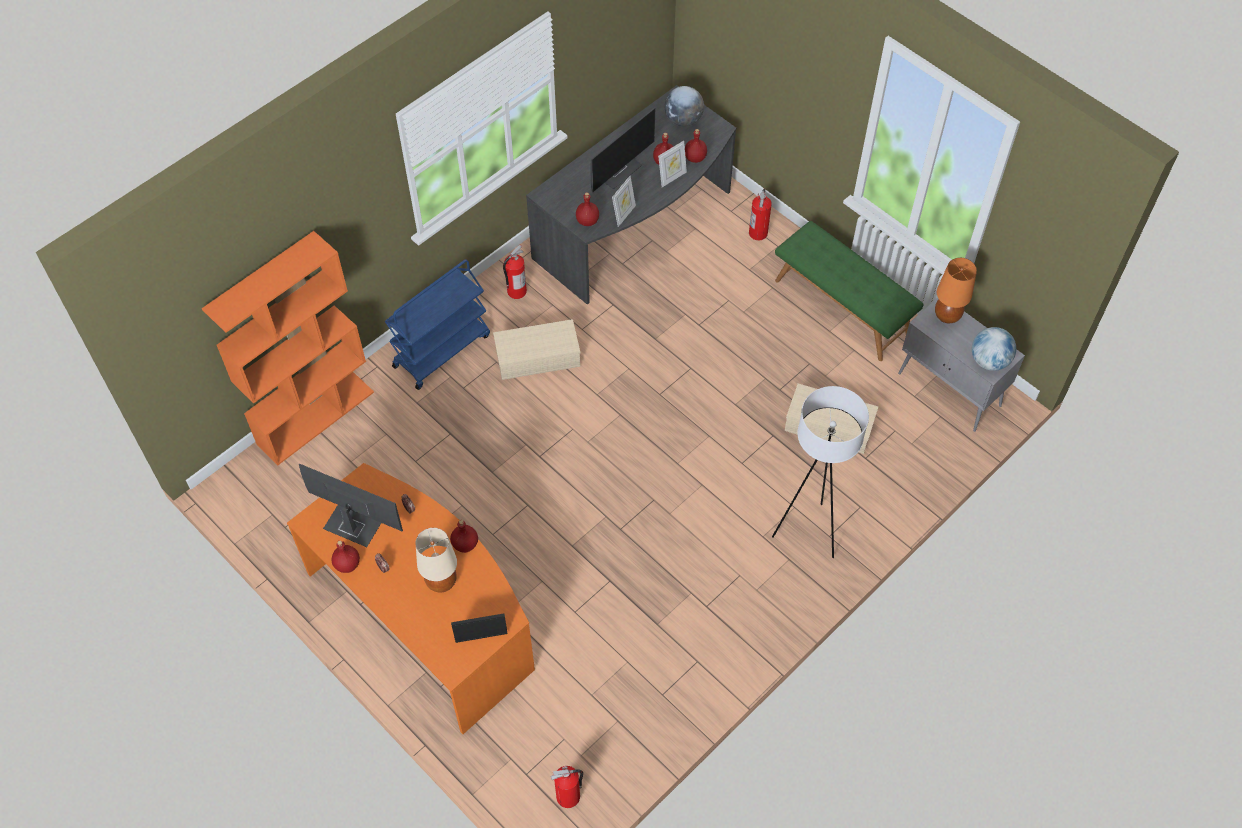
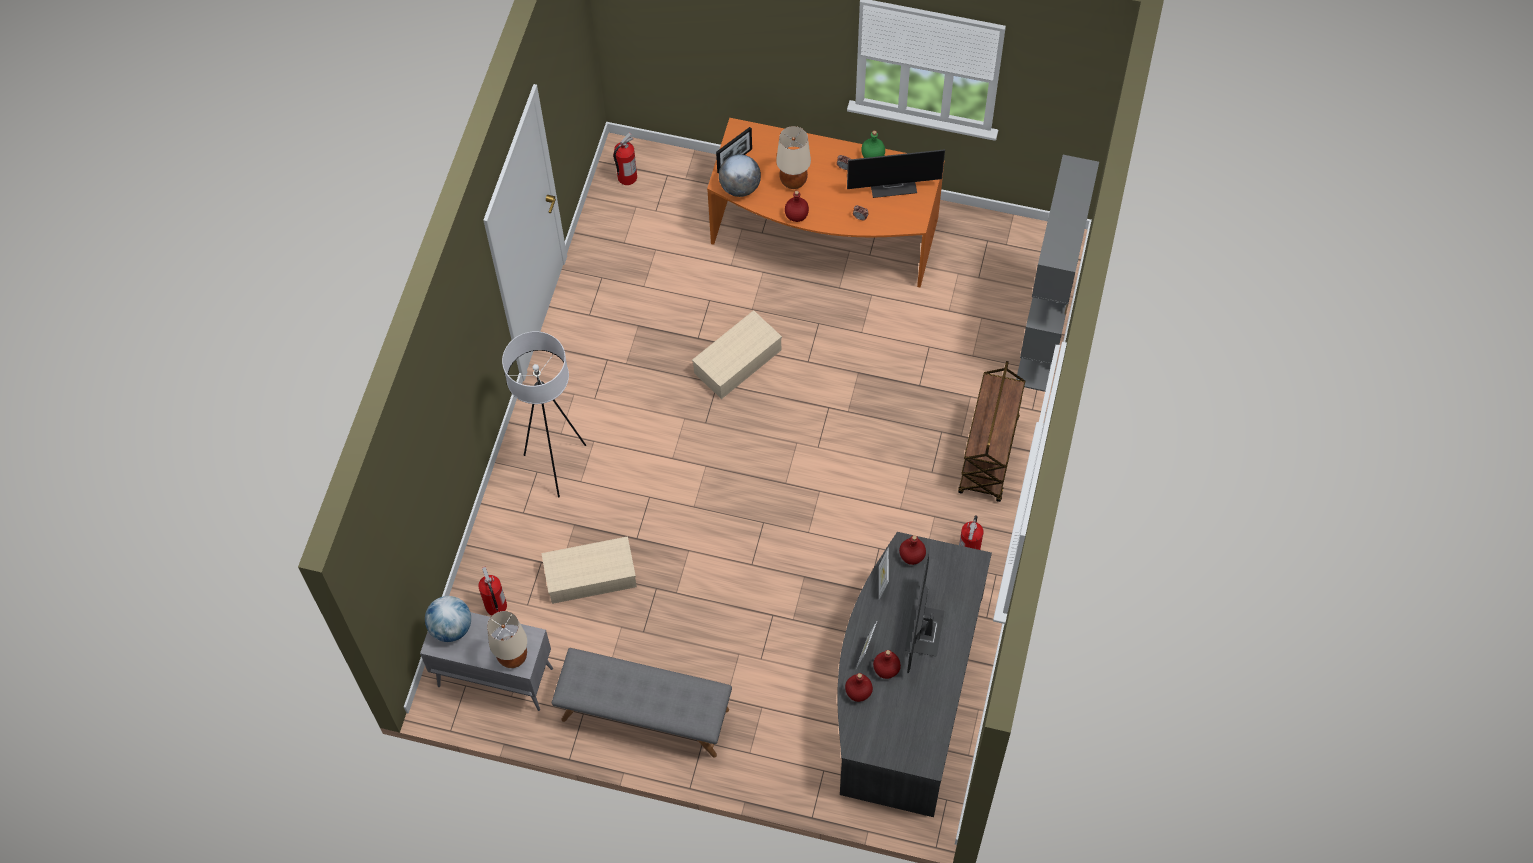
camera: 150 degrees right, 5 degrees up
orange bookcase [202,231,374,466] -> grey bookcase [1016,155,1099,392]
red bottle [332,541,360,573] -> green bottle [861,131,885,158]
blue cart [385,259,490,390] -> brown cart [958,361,1025,502]
beige storage box [493,319,580,380] -> beige storage box moved to [692,310,782,399]
globe [664,86,704,126] -> globe moved to [719,154,761,197]
fire extinguisher [749,189,772,240] -> fire extinguisher moved to [478,567,507,615]
green bench [775,221,923,361] -> grey bench [552,648,732,758]
orange table lamp [935,258,977,323] -> beige table lamp [487,611,528,668]

